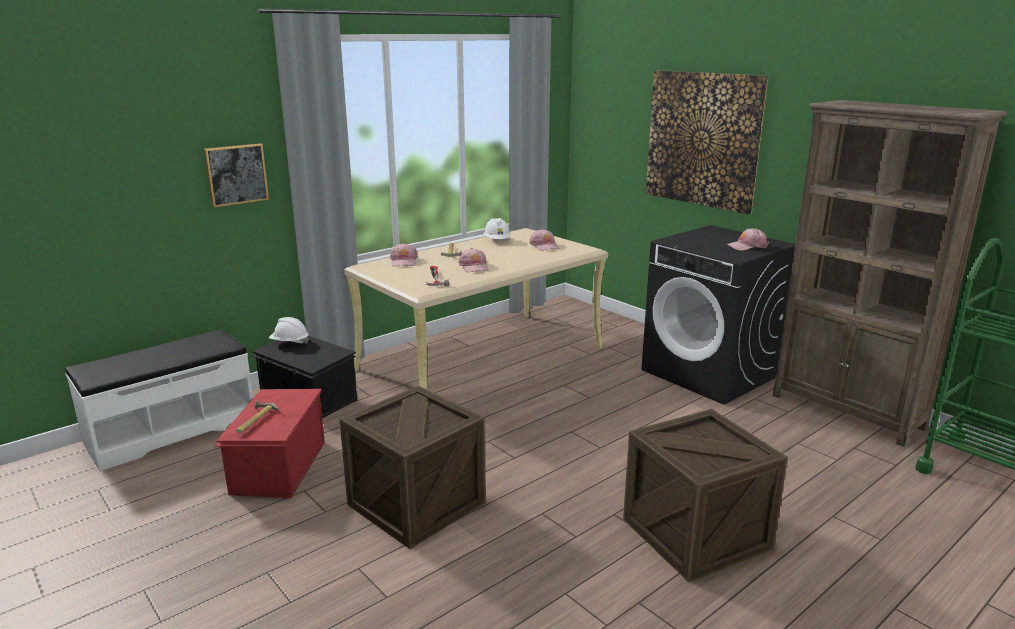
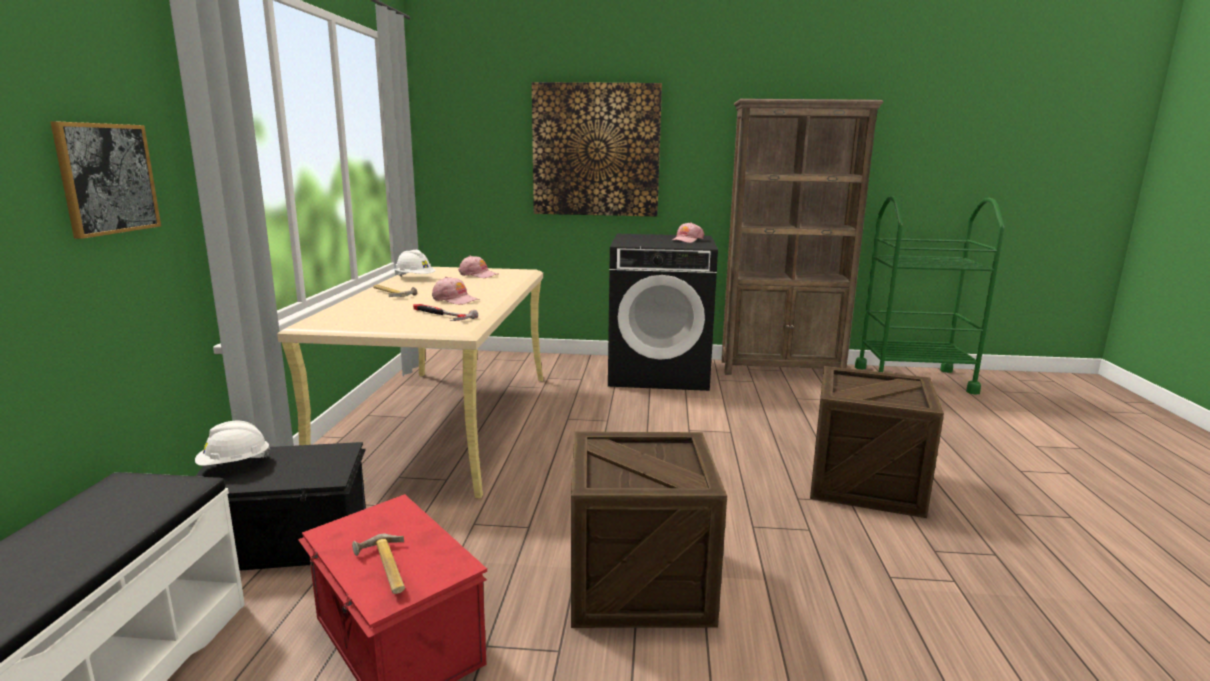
camera: 45 degrees left, 5 degrees down
pink cap [390,243,418,266] -> none

